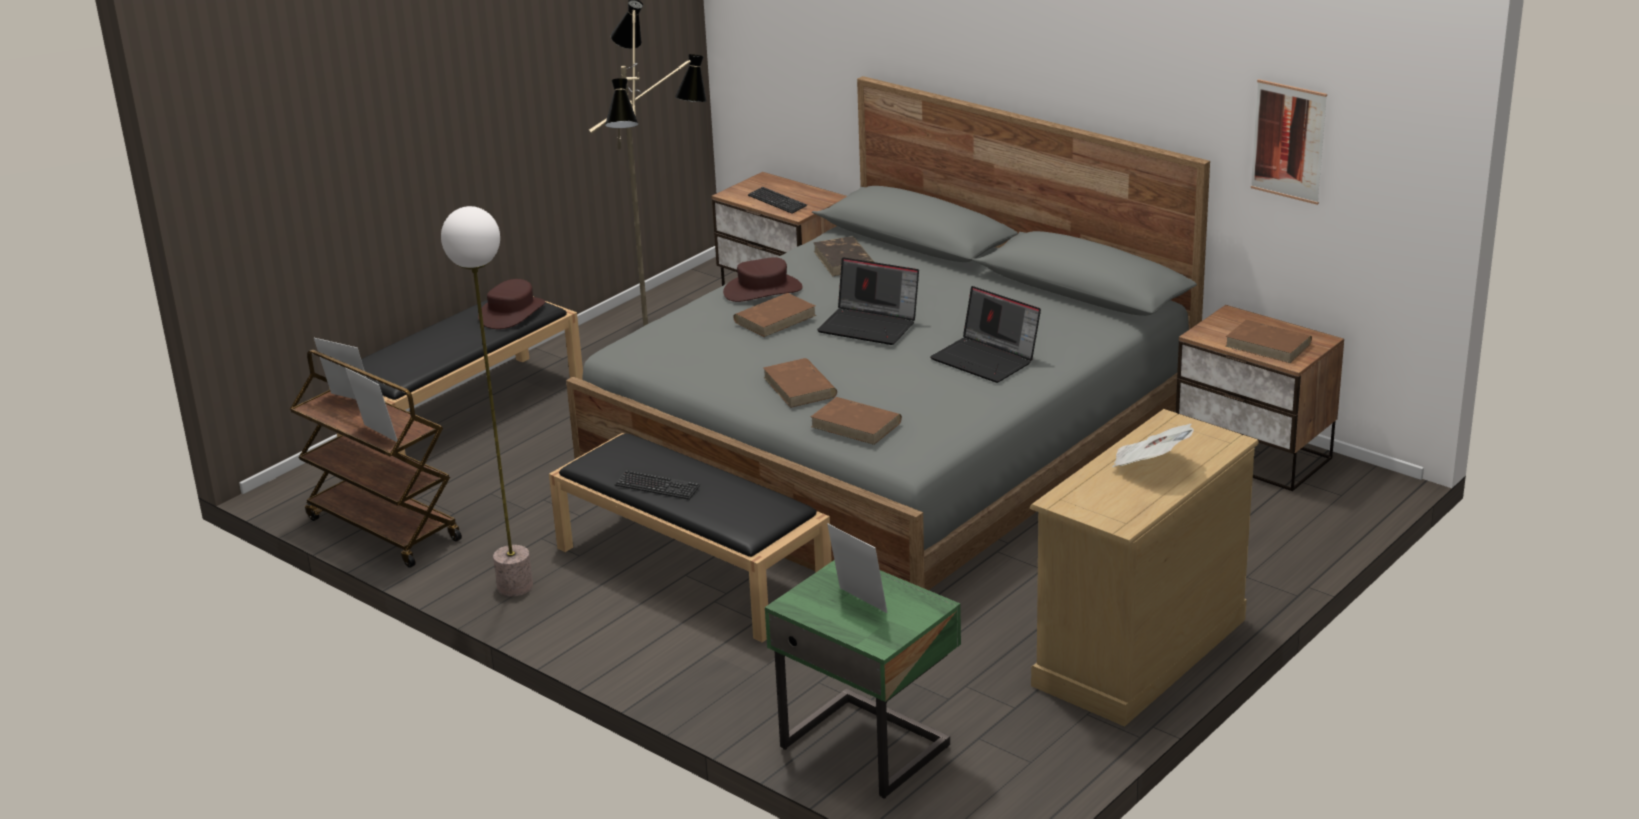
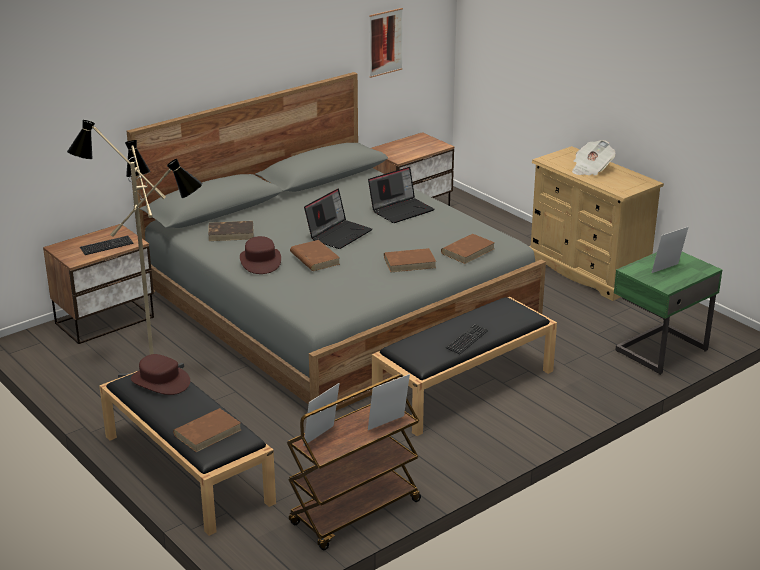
camera: 80 degrees left, 0 degrees up
floor lamp [441,206,533,597] -> none
brown book [1226,320,1312,363] -> brown book moved to [173,408,241,452]

